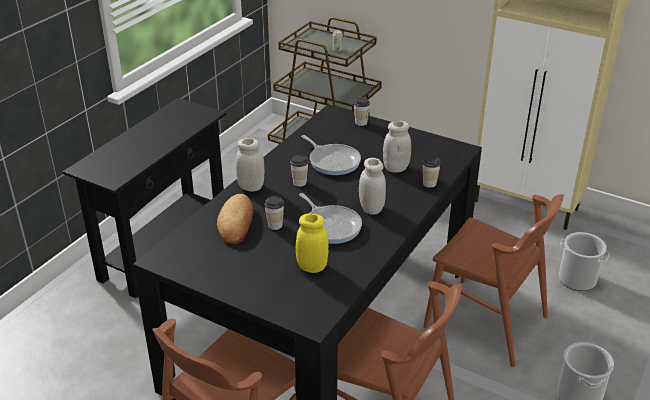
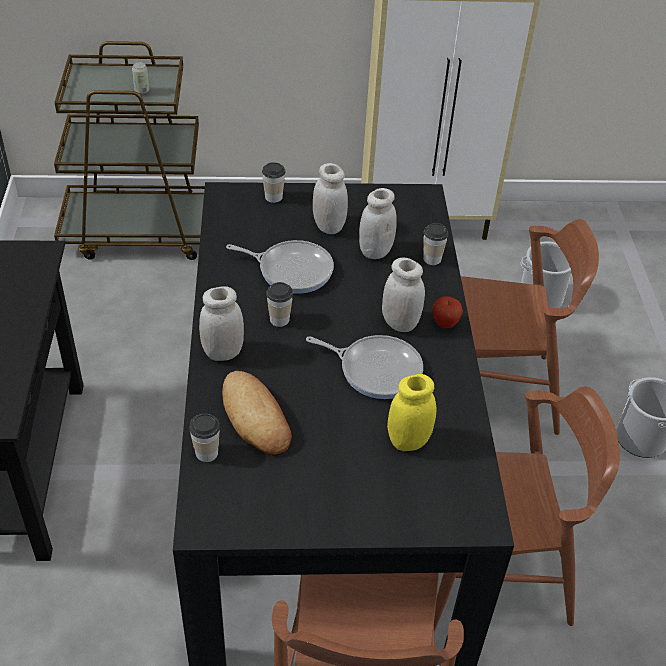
camera: 35 degrees left, 10 degrees up
cup [265,196,284,230] -> cup moved to [189,414,220,462]
none -> white jar [313,163,348,234]
none -> apple [432,296,463,328]

